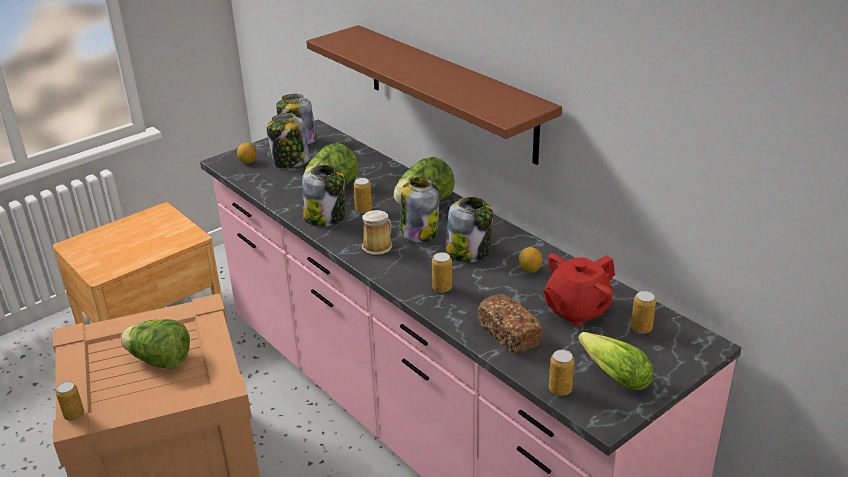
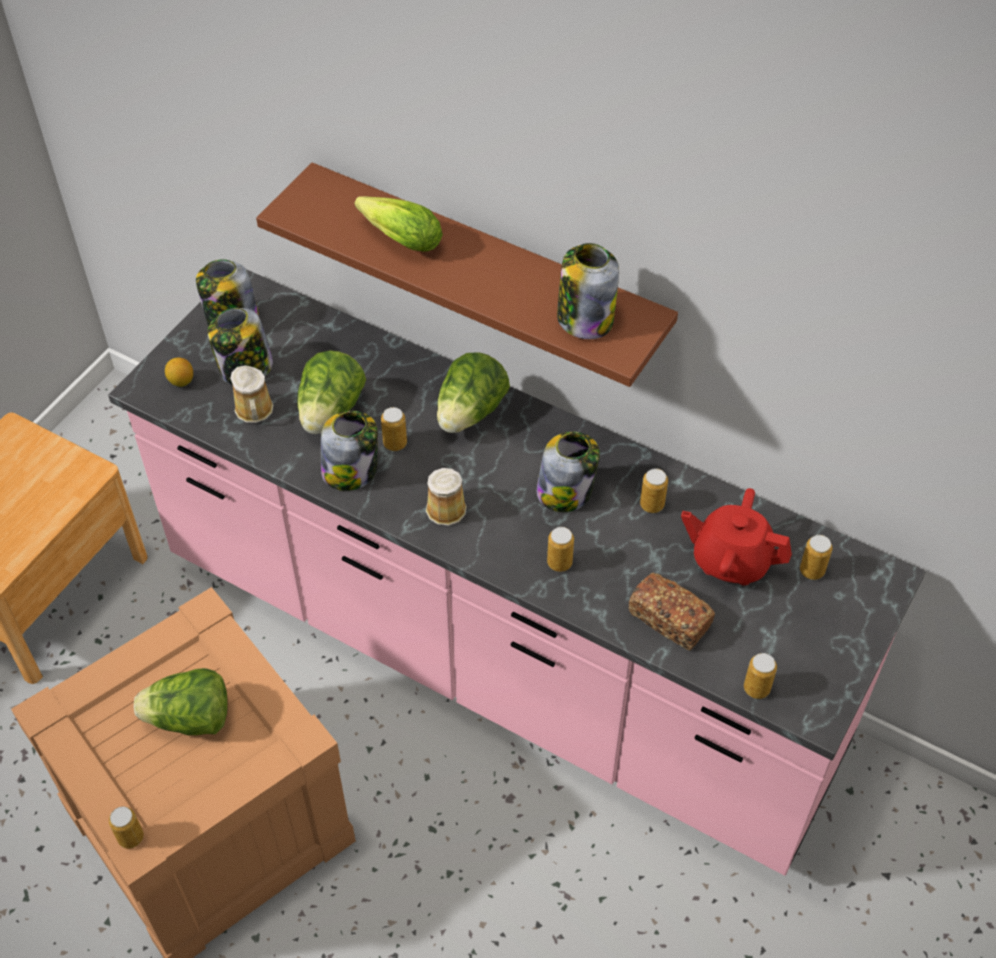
camera: 20 degrees left, 20 degrees up
jar [400,177,439,242] -> jar moved to [557,243,619,339]
lemon [519,247,542,273] -> can [640,468,668,513]
red teapot [543,253,615,326] -> red teapot turned 75 degrees clockwise [681,488,792,586]
lettuce [578,332,653,391] -> lettuce moved to [355,196,443,252]
none -> mug [230,365,273,423]

